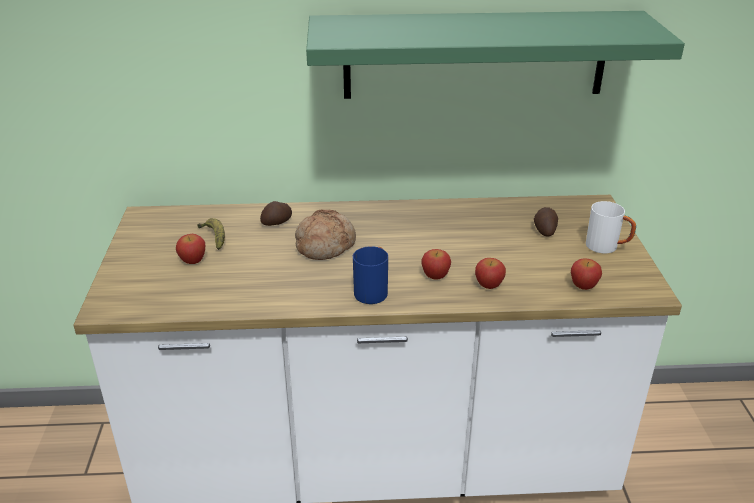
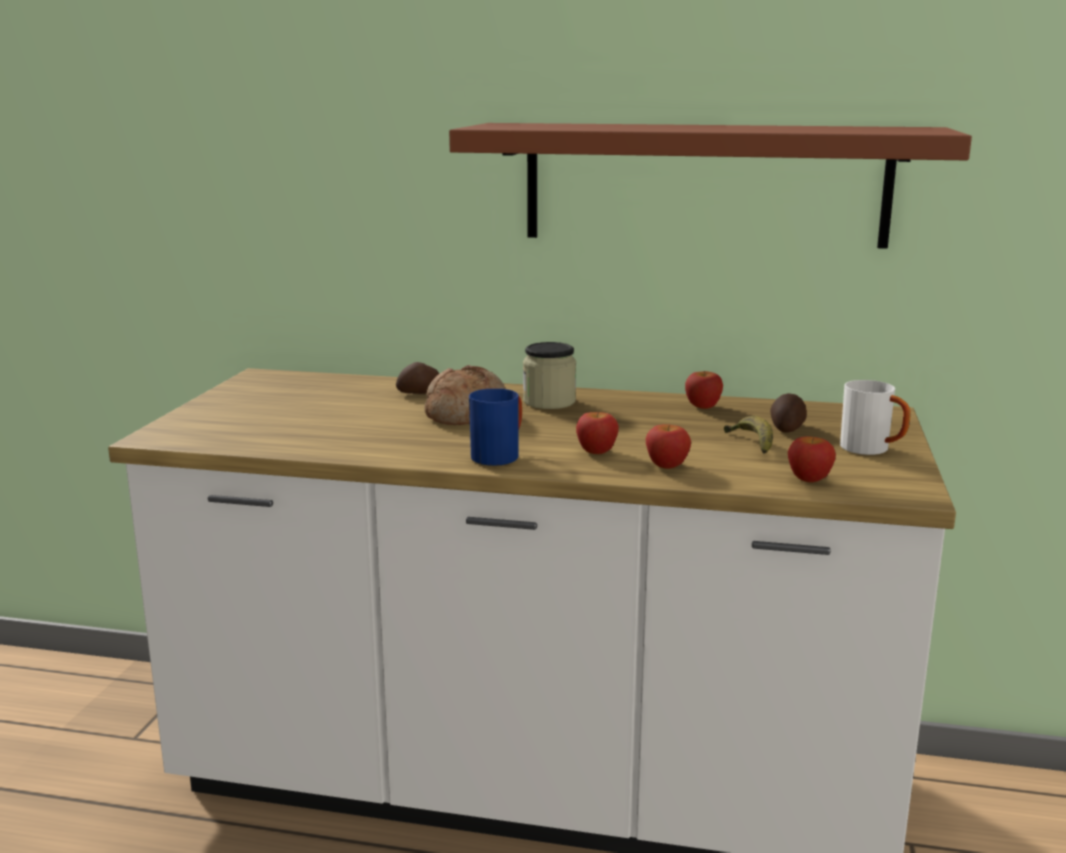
camera: 15 degrees right, 15 degrees down
apple [176,234,205,264] -> apple moved to [685,371,723,409]
banana [197,218,225,250] -> banana moved to [724,416,773,454]
green shelf [306,11,685,99] -> brown shelf [449,123,972,249]
none -> jar [523,342,576,409]

